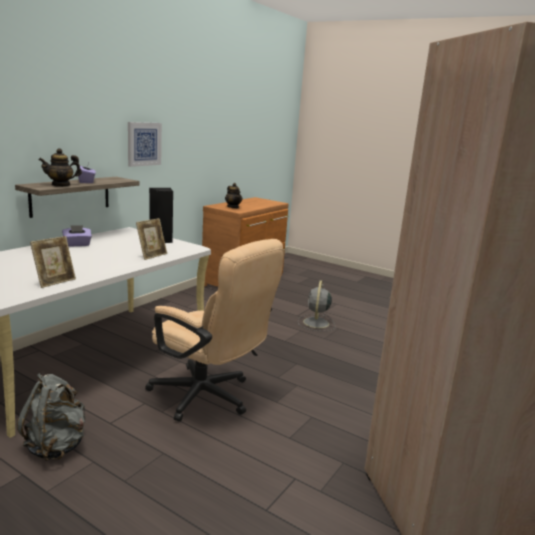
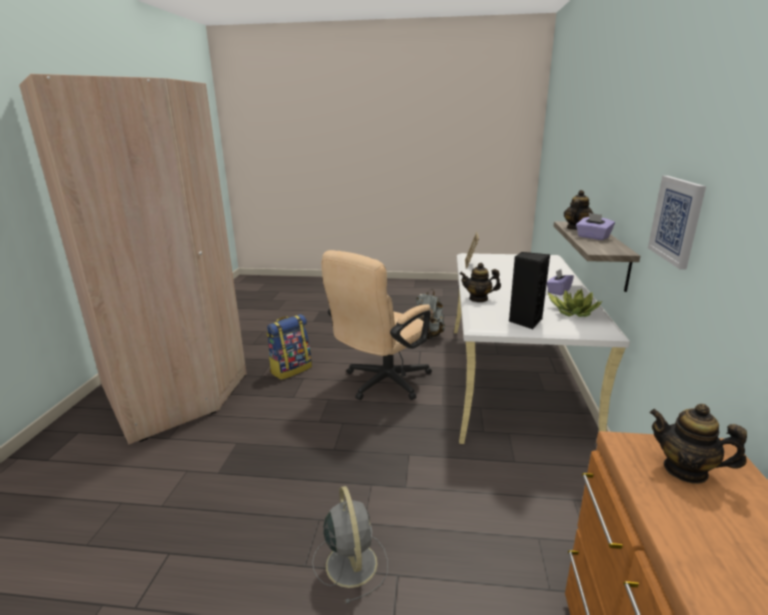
camera: 155 degrees right, 5 degrees up
picture frame [136,218,167,260] -> teapot [460,263,501,302]
beige office chair [145,239,284,422] -> beige office chair turned 60 degrees counterclockwise [321,250,432,400]
none -> backpack [266,314,312,380]
none -> potted plant [548,289,602,317]

